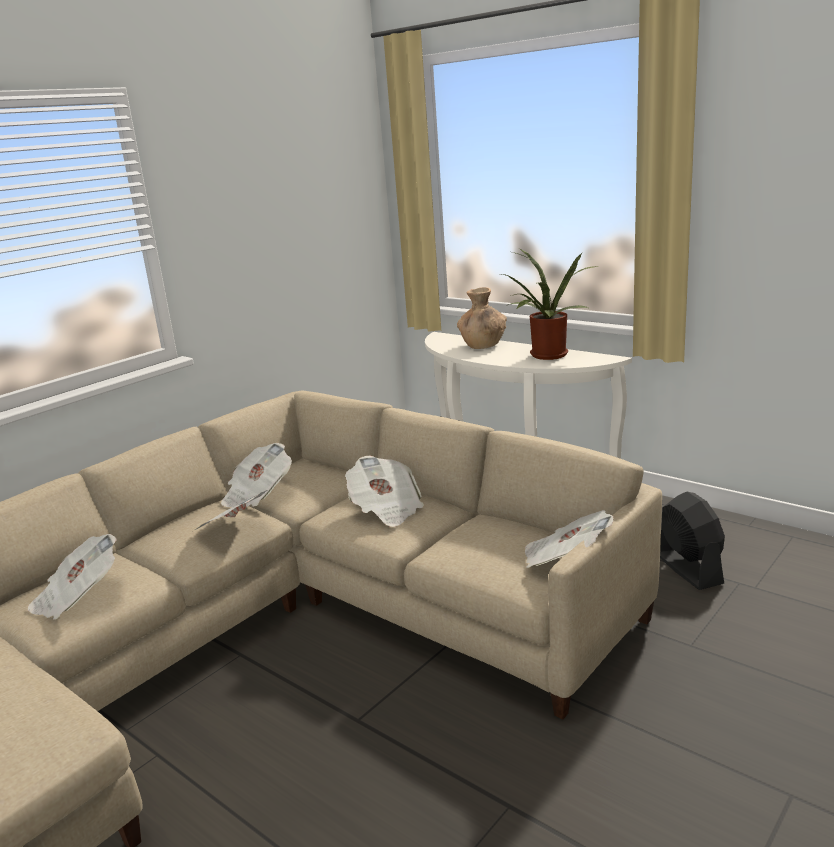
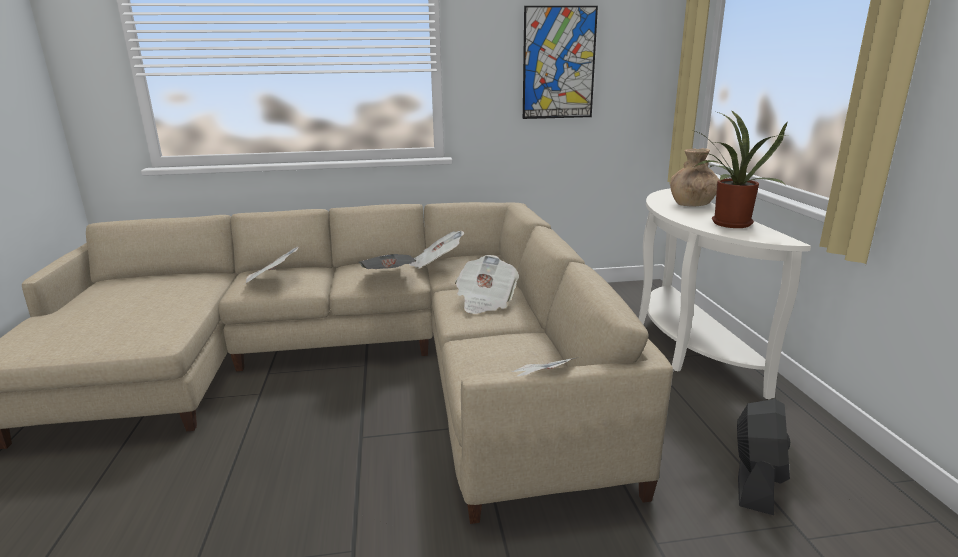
camera: 40 degrees right, 0 degrees up
none -> picture [523,6,598,119]

